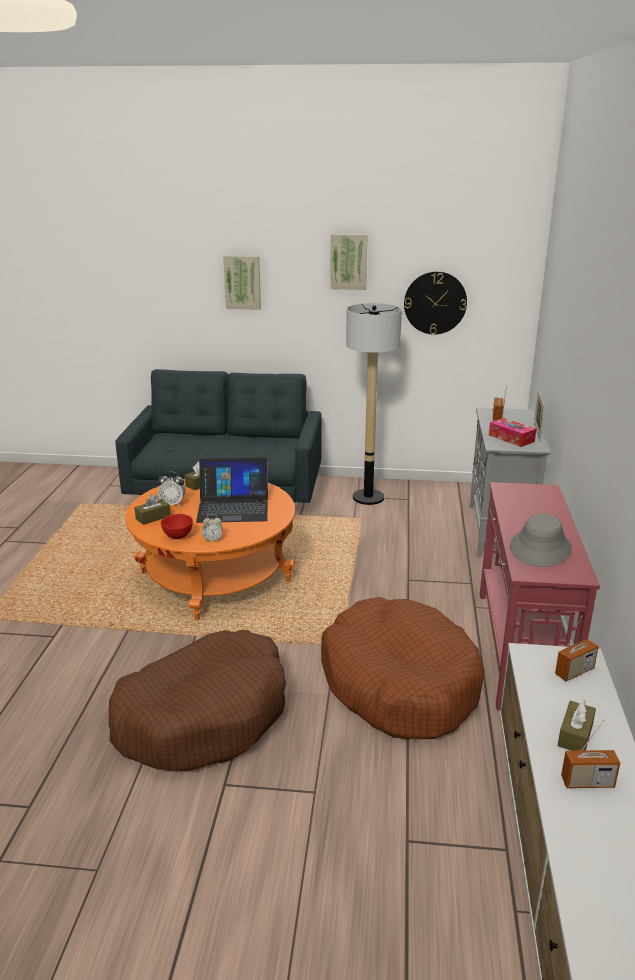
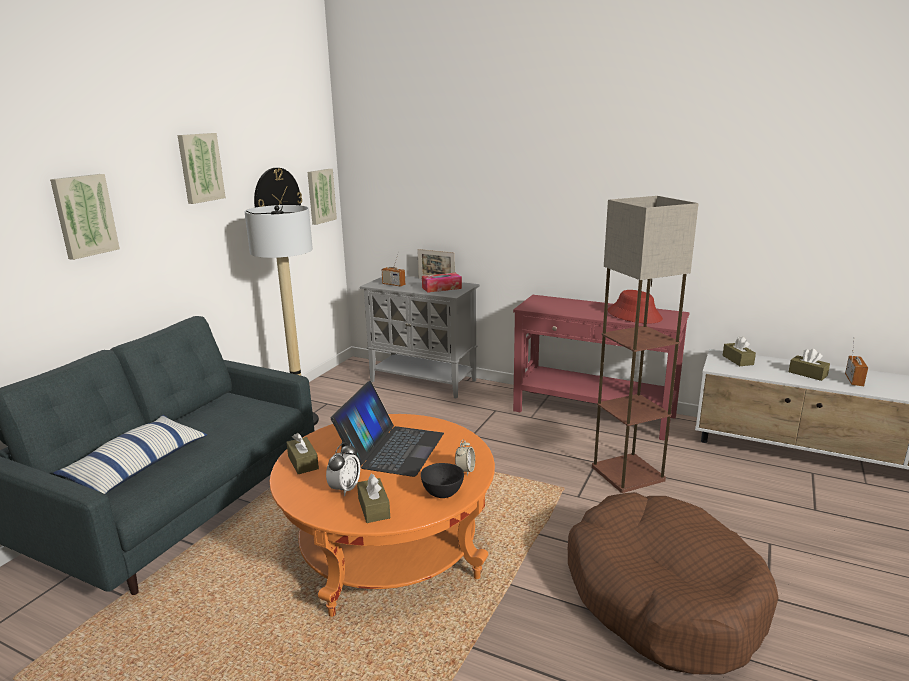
camera: 70 degrees left, 5 degrees down
red bowl [161,514,193,539] -> black bowl [421,463,464,498]
brown dog bed [321,597,484,739] -> floor lamp [592,196,699,493]
grey hat [510,513,572,567] -> red hat [608,290,663,323]
radio [555,616,599,681] -> brown tissue box [722,336,756,366]
none -> pillow [53,415,207,494]
none -> picture [308,169,337,225]

